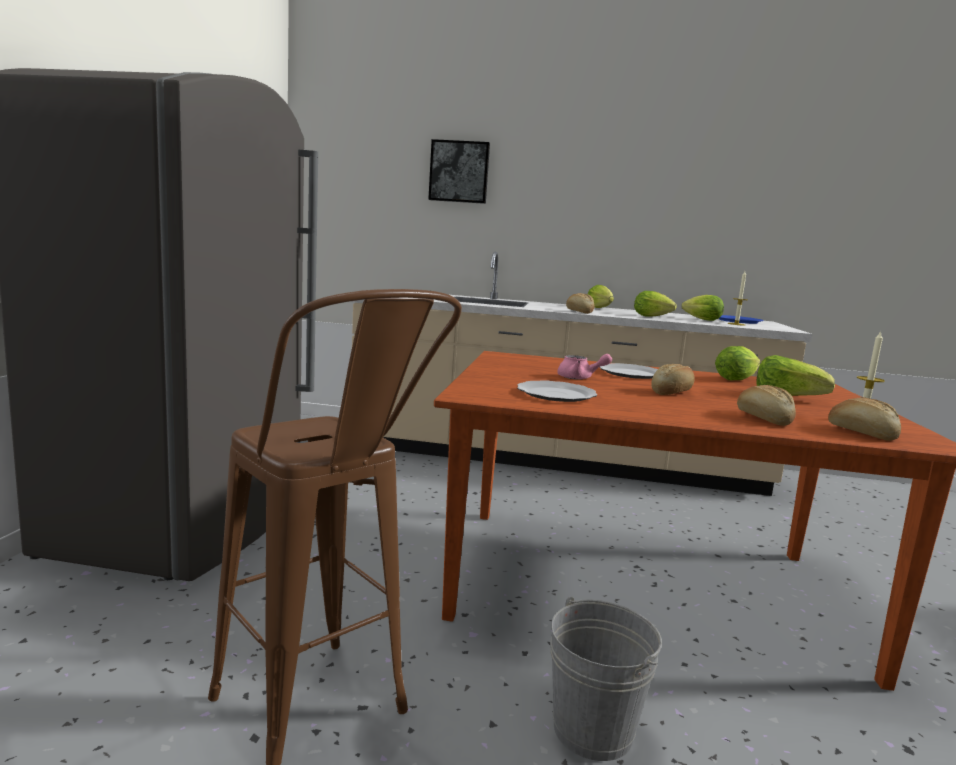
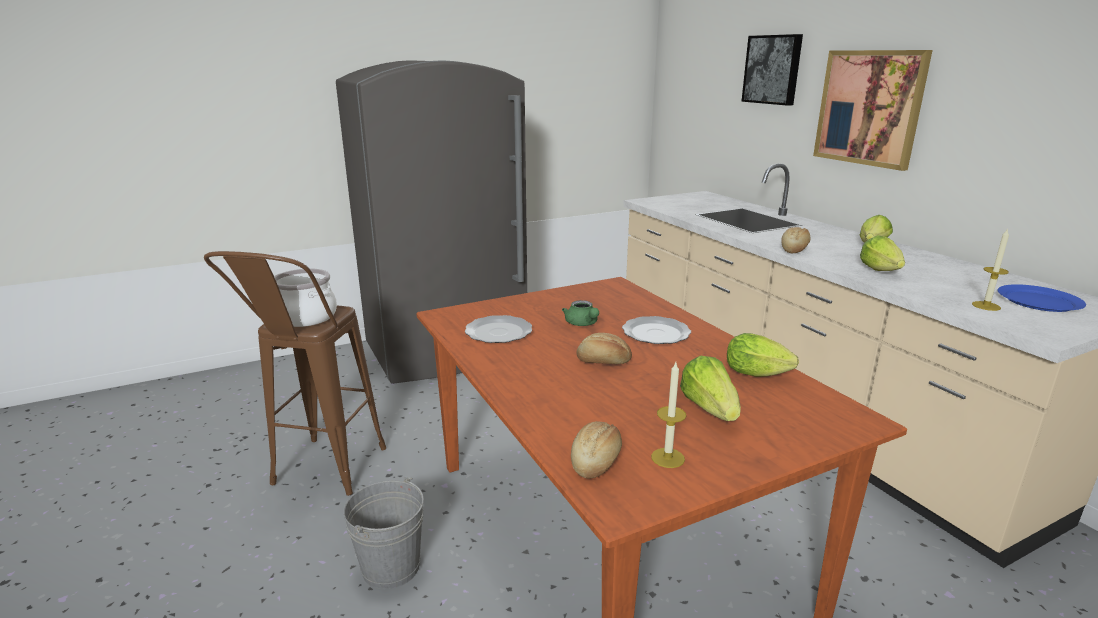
camera: 55 degrees right, 10 degrees up
pink teapot [557,354,612,379] -> green teapot [562,300,599,326]
lettuce [682,295,724,321] -> none
bread [737,385,796,426] -> none
none -> cooking pot [274,268,337,327]
none -> picture [813,50,933,171]

